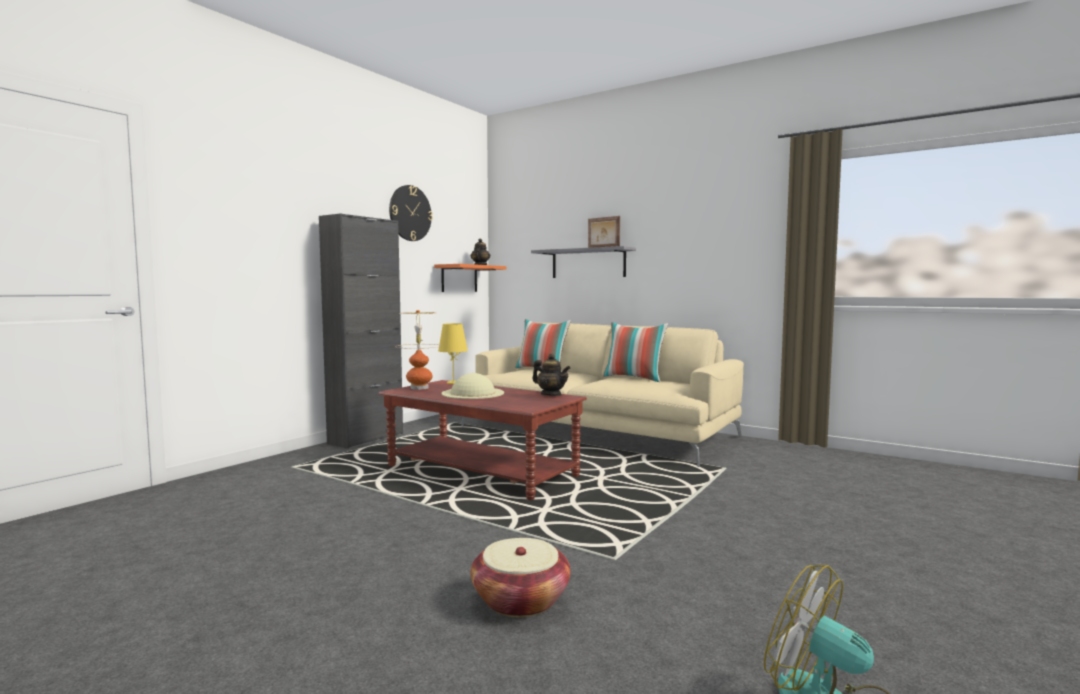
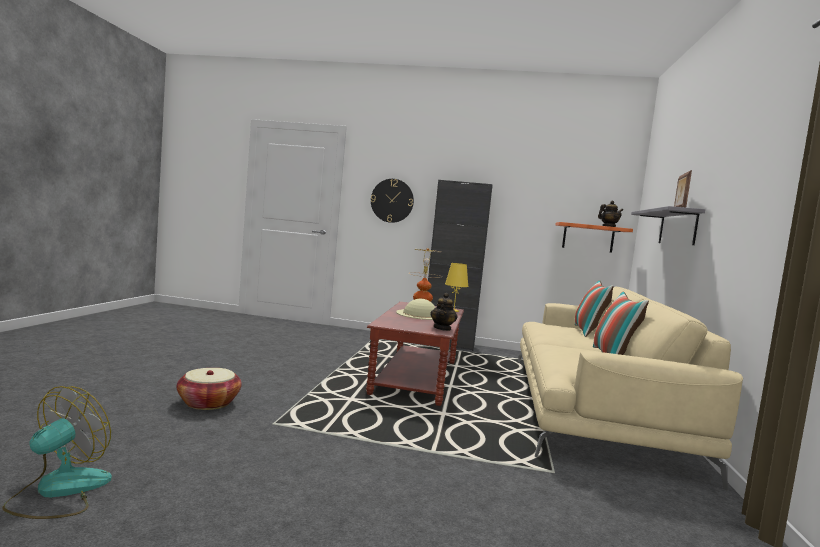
camera: 65 degrees right, 0 degrees up
wall clock [389,185,433,241] -> wall clock moved to [371,179,414,223]

